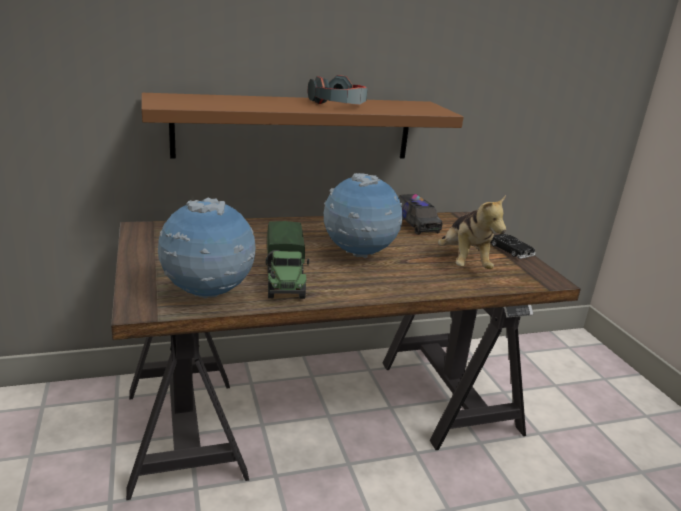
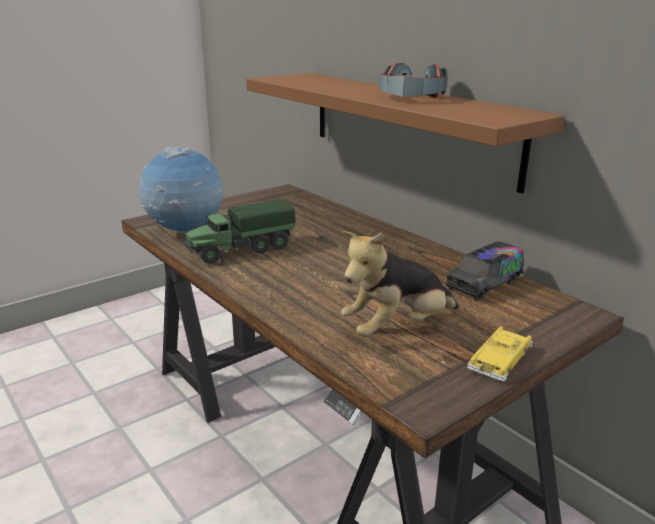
camera: 70 degrees right, 0 degrees up
globe [324,173,403,258] -> none
black toy car [490,233,536,259] -> yellow toy car [467,327,533,382]

